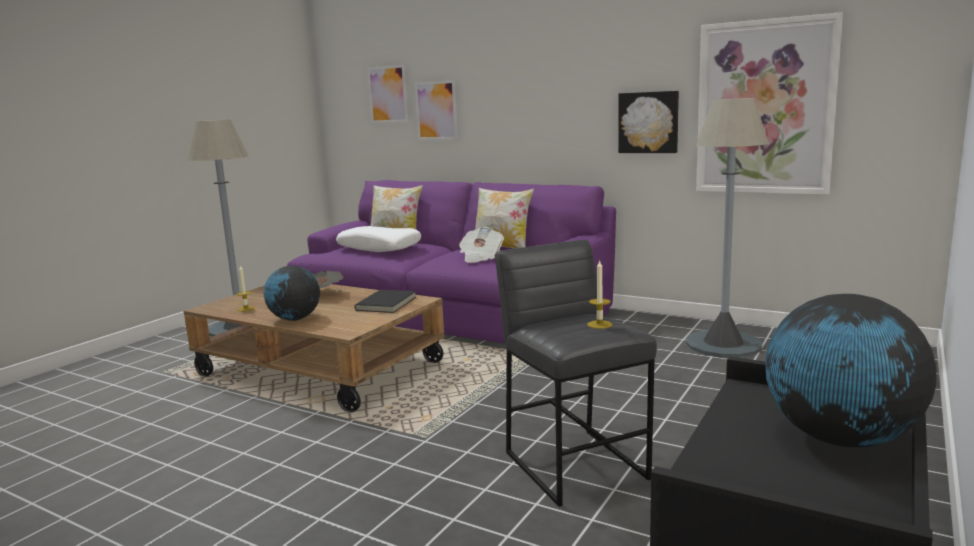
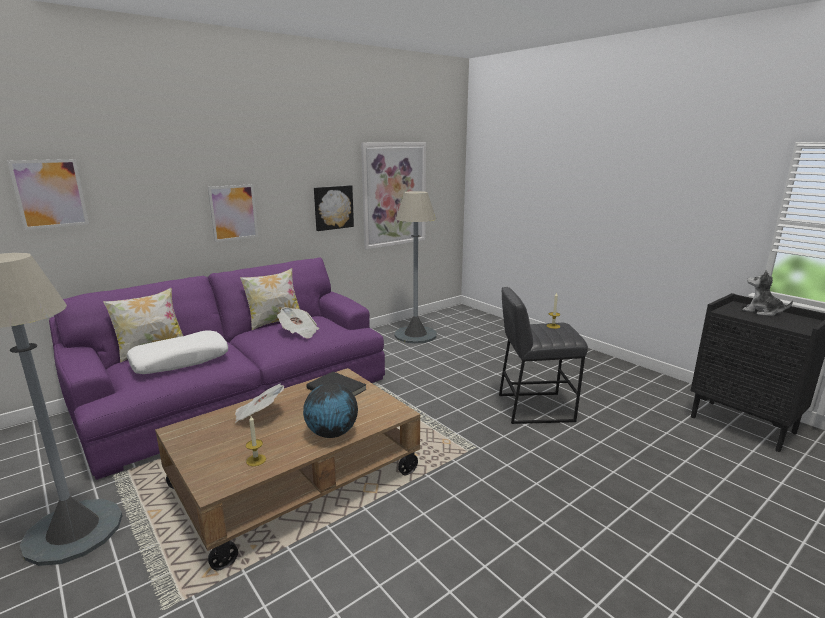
camera: 70 degrees left, 5 degrees up
picture [415,80,458,140] -> picture moved to [208,184,258,242]
globe [765,294,936,447] -> plush toy [742,270,793,316]

